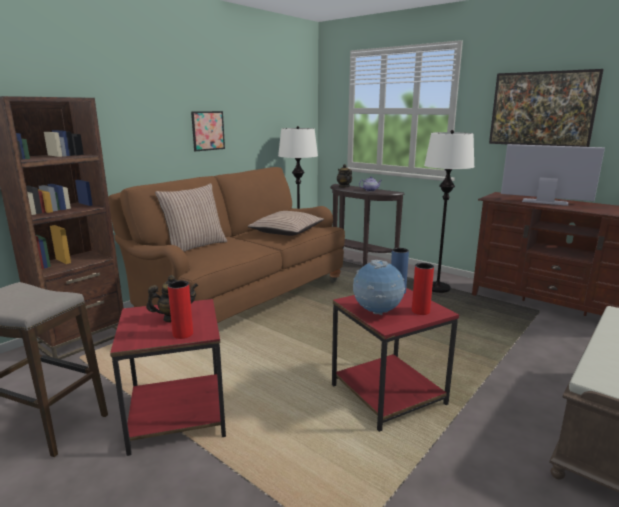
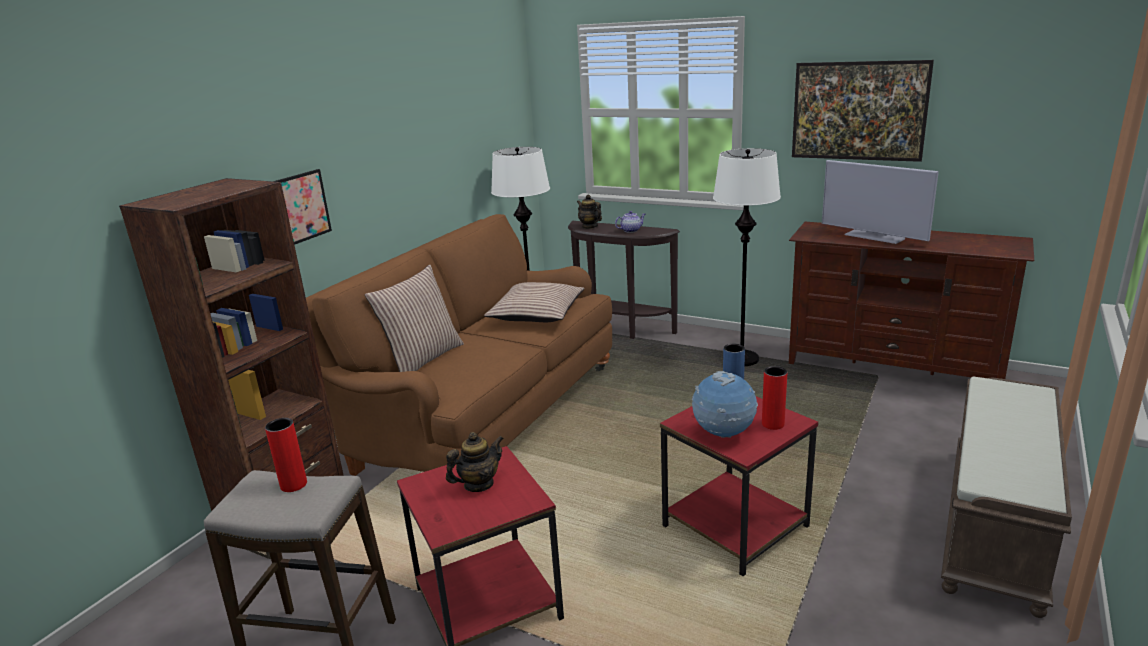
camera: 10 degrees left, 5 degrees up
red vase [168,281,193,339] -> red vase moved to [265,418,307,492]
picture [191,111,225,151] -> picture moved to [273,169,332,245]
television [501,144,605,206] -> television turned 150 degrees counterclockwise [822,160,939,244]

